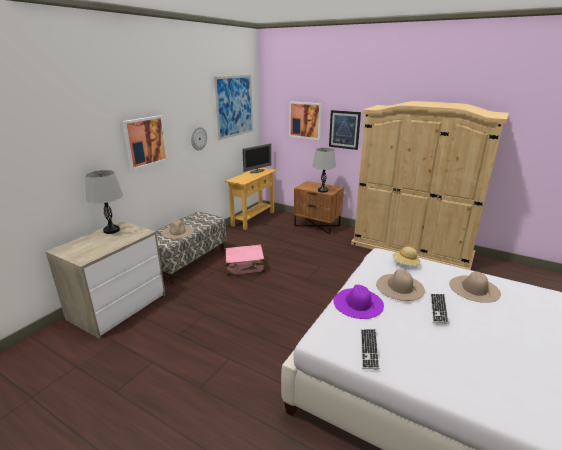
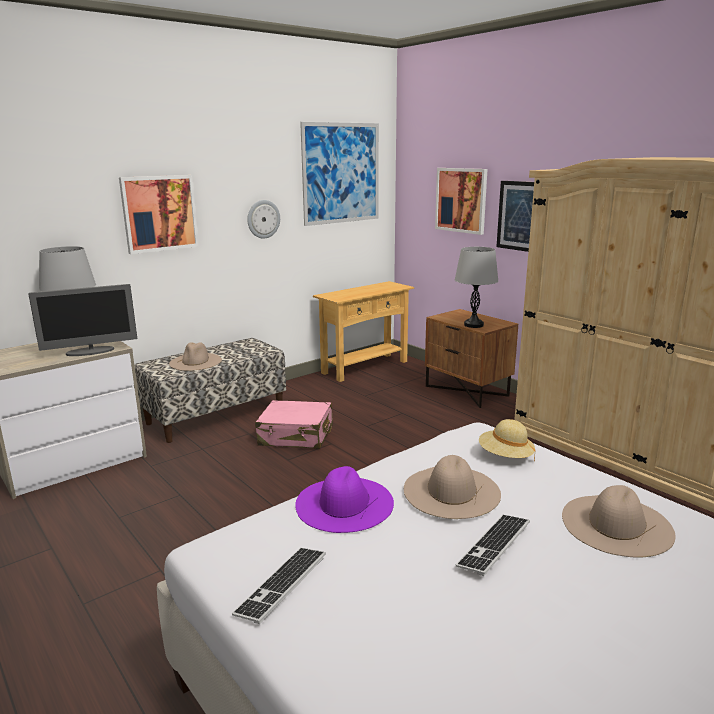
camera: 20 degrees right, 5 degrees down
monitor [242,144,271,173] -> monitor moved to [28,284,137,356]

